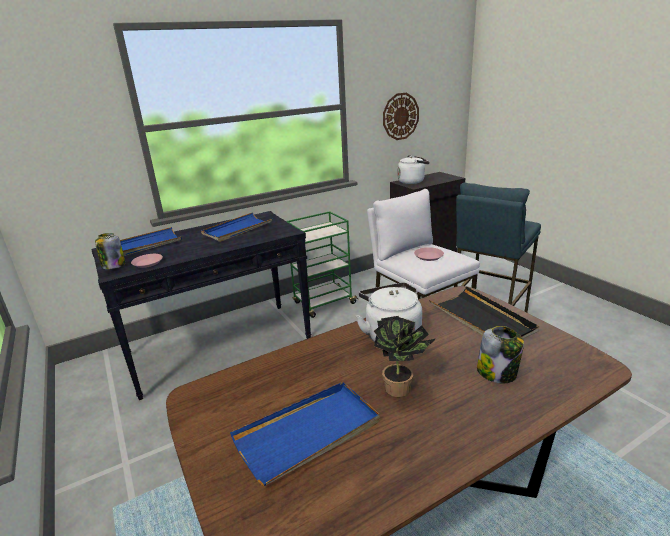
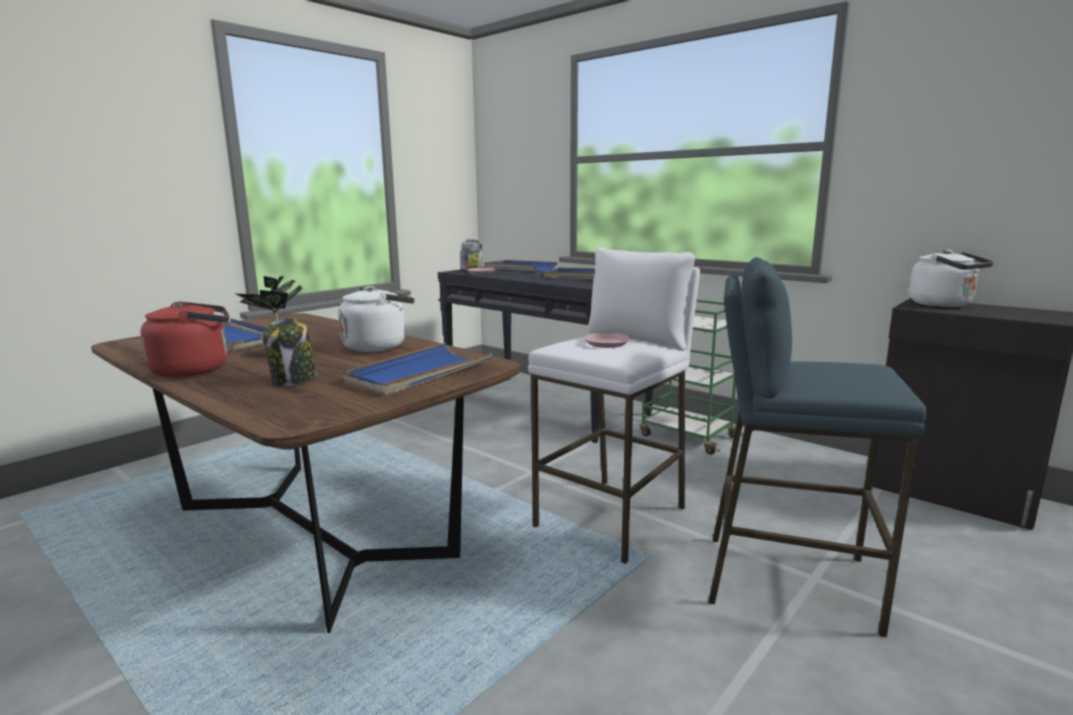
camera: 70 degrees right, 10 degrees down
wall clock [383,93,419,140] -> none
black tray [429,286,539,338] -> blue tray [342,342,494,395]
none -> red kettle [140,301,229,377]

